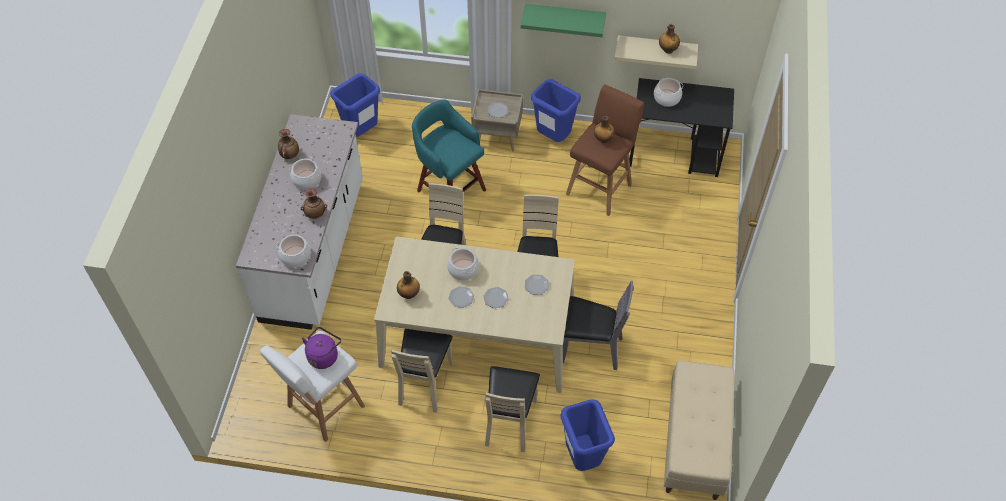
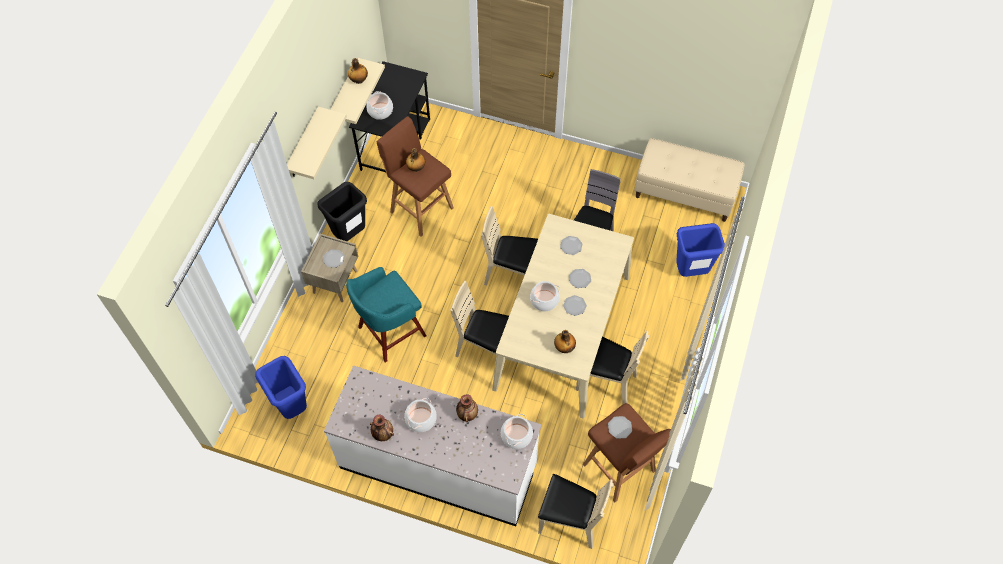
camera: 80 degrees left, 5 degrees up
white stool [260,331,365,442] -> brown stool [583,403,671,502]
purple kettle [302,327,341,369] -> plate [608,416,632,439]
beige chair [485,366,540,452] -> beige chair moved to [538,474,614,549]
green shelf [521,4,606,37] -> beige shelf [287,107,347,179]
blue trash can [531,79,581,142] -> black trash can [317,182,367,241]

